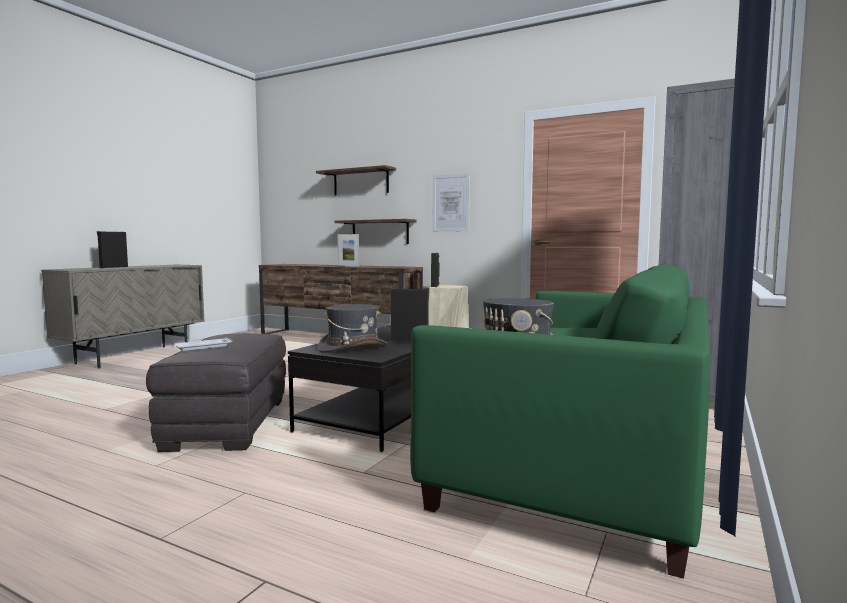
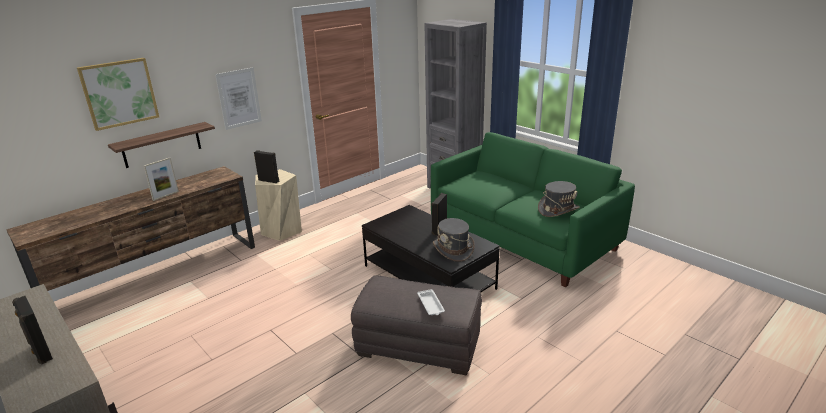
camera: 70 degrees left, 20 degrees up
shelf [316,165,396,196] -> picture [77,58,159,131]

